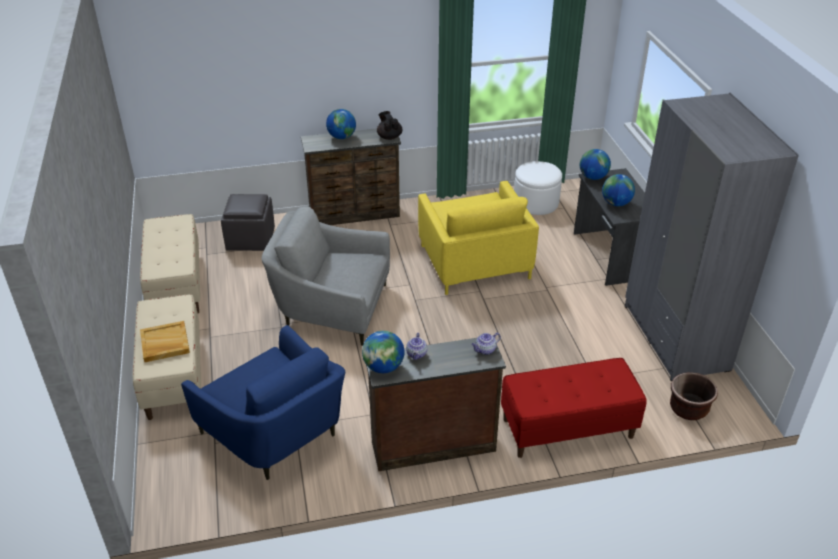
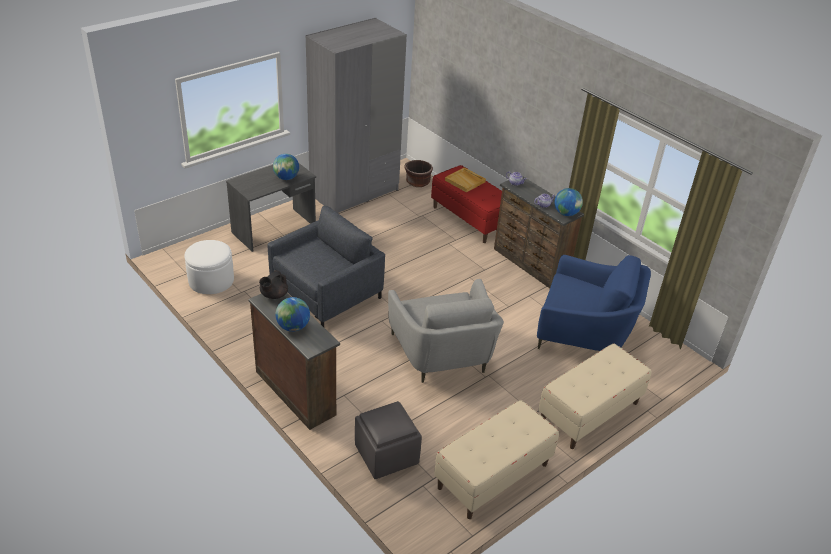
camera: 120 degrees left, 0 degrees up
beige tray [140,321,190,362] -> beige tray moved to [445,167,486,192]
blue armchair [181,325,345,480] -> blue armchair turned 90 degrees clockwise [537,255,651,351]
yellow armchair [418,181,539,295] -> grey armchair [267,206,385,327]
globe [580,149,611,180] -> none

